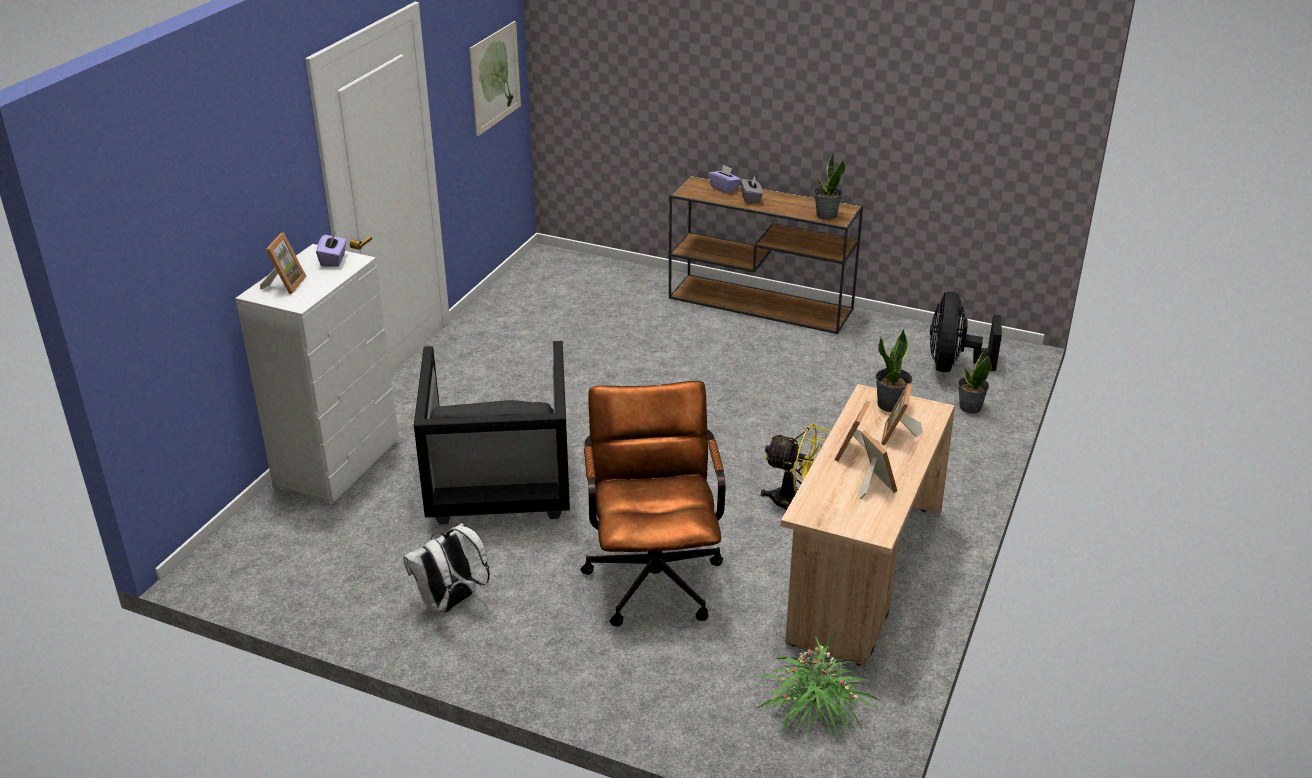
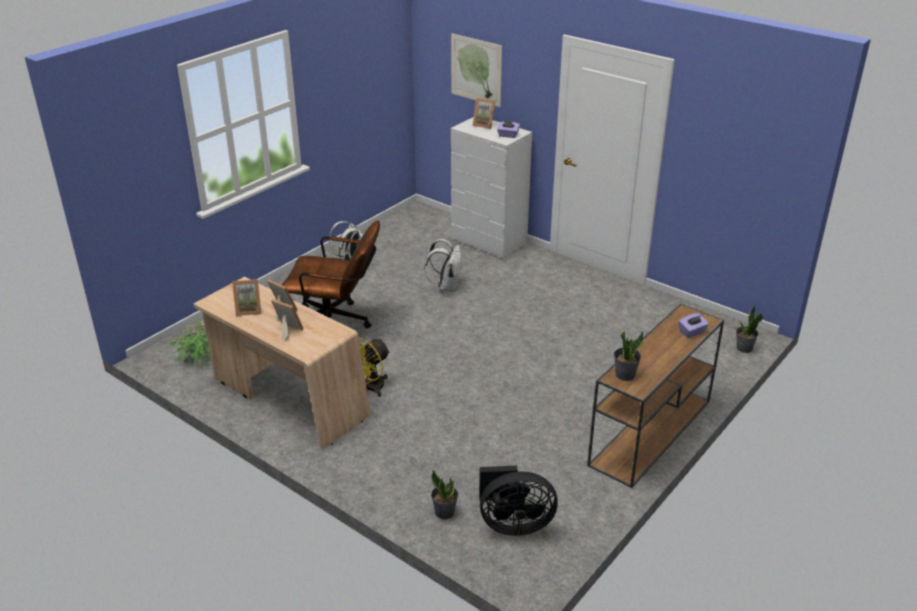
camera: 105 degrees right, 0 degrees up
black armchair [414,341,570,525] -> white backpack [424,239,462,292]
picture [470,21,521,136] -> picture moved to [451,34,502,107]
grey tissue box [741,176,763,204] -> none
potted plant [875,329,912,412] -> potted plant moved to [736,306,763,353]
black fan [930,292,1002,372] -> black fan turned 150 degrees clockwise [479,466,558,536]

